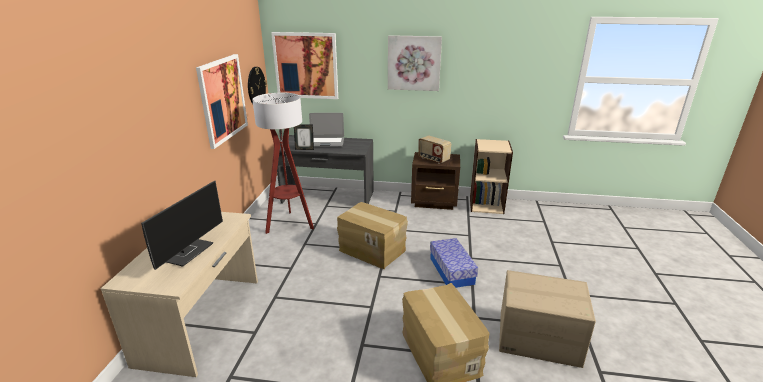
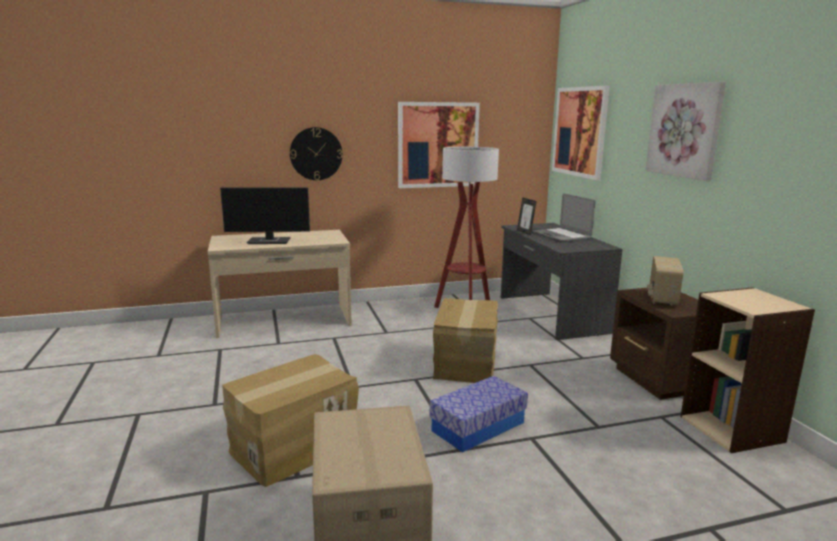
camera: 65 degrees right, 10 degrees down
wall clock [248,67,267,104] -> wall clock moved to [290,127,342,180]

